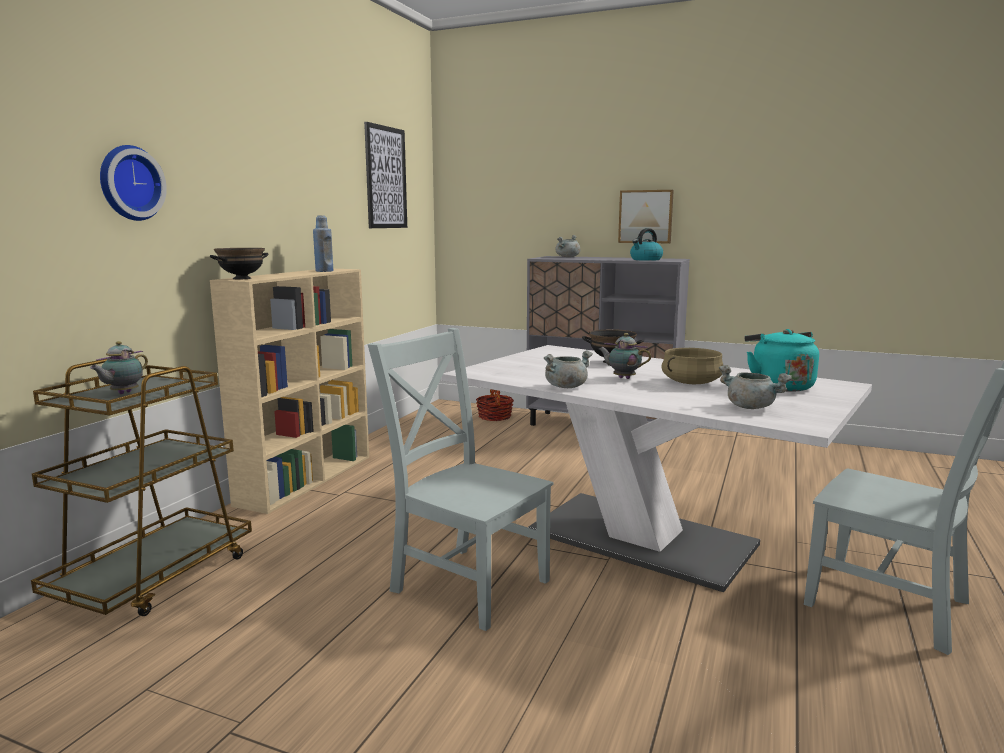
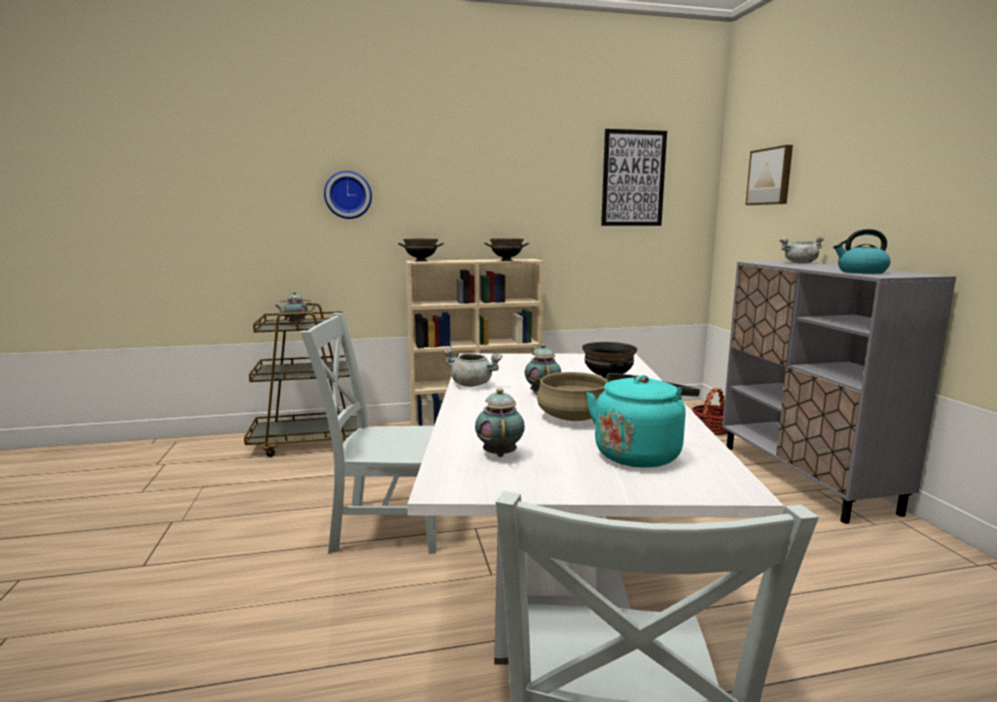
camera: 55 degrees right, 0 degrees up
blue bottle [313,215,333,272] -> black bowl [484,238,529,261]
grey chair [368,328,553,631] -> grey chair turned 90 degrees counterclockwise [300,313,437,553]
picture [618,190,674,243] -> picture moved to [746,145,793,205]
grey cooking pot [719,365,792,409] -> teapot [475,388,525,457]

